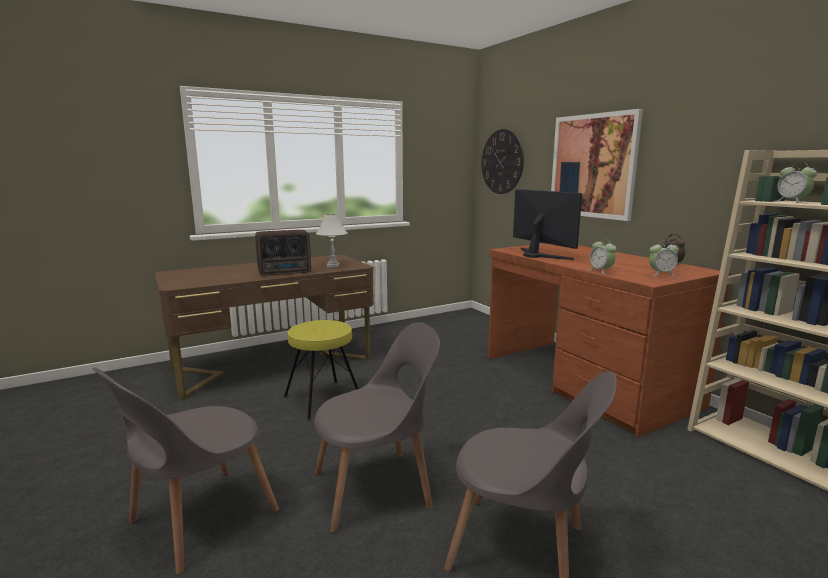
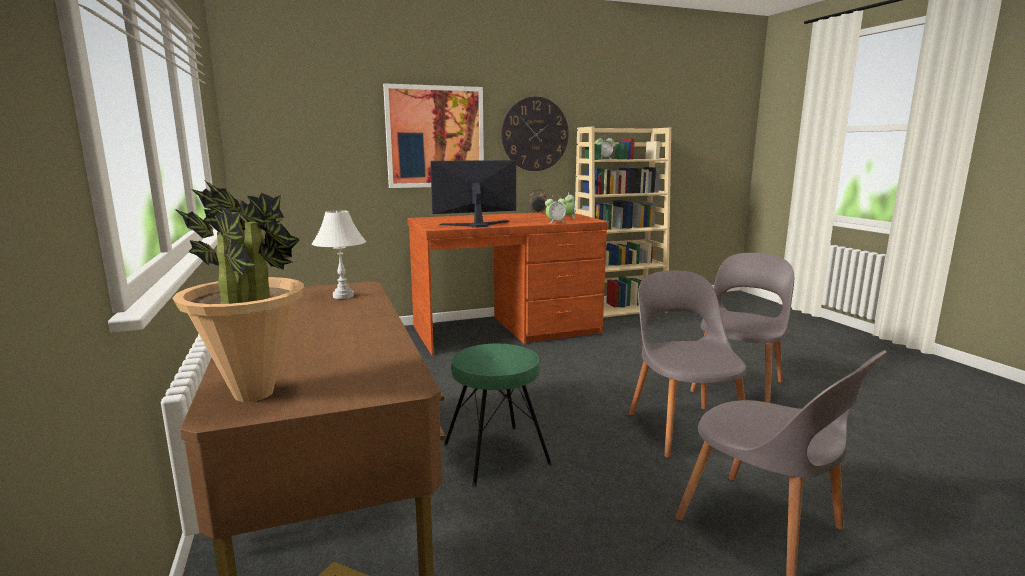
camera: 80 degrees left, 0 degrees up
radio [255,230,311,276] -> none
yellow stool [284,320,359,421] -> green stool [444,344,552,486]
wall clock [481,129,524,194] -> wall clock moved to [501,97,569,171]
none -> potted plant [172,181,304,402]

